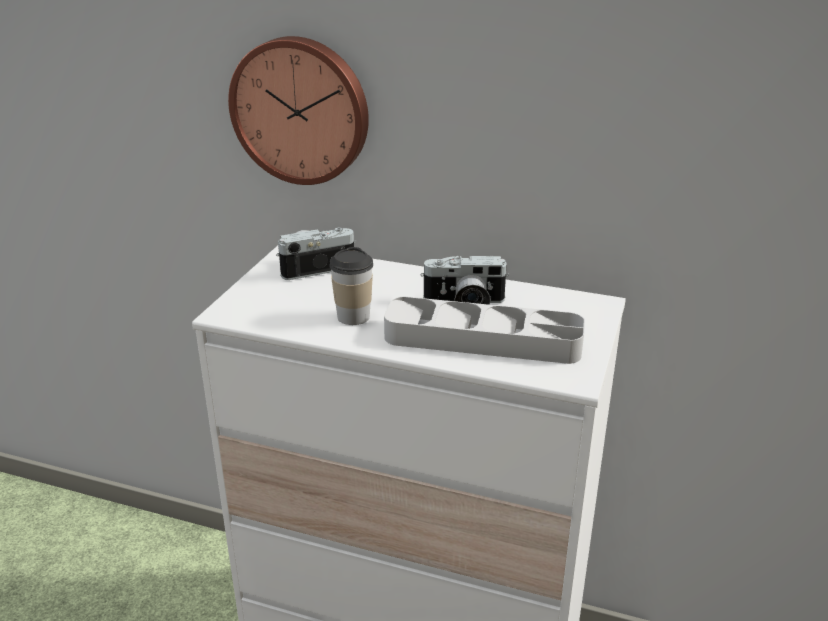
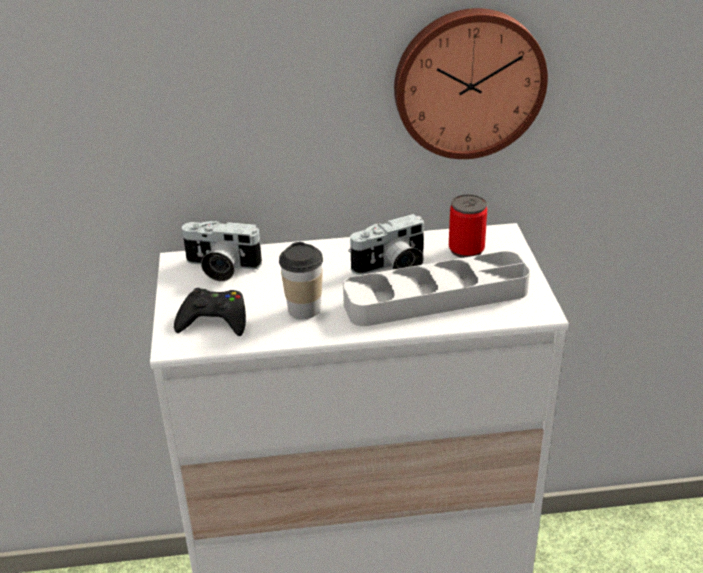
camera: 25 degrees left, 5 degrees up
wall clock [228,36,369,185] -> wall clock moved to [394,8,548,159]
camera [276,227,356,280] -> camera turned 120 degrees counterclockwise [181,221,263,281]
none -> black game controller [174,288,246,336]
none -> can [449,194,487,258]

